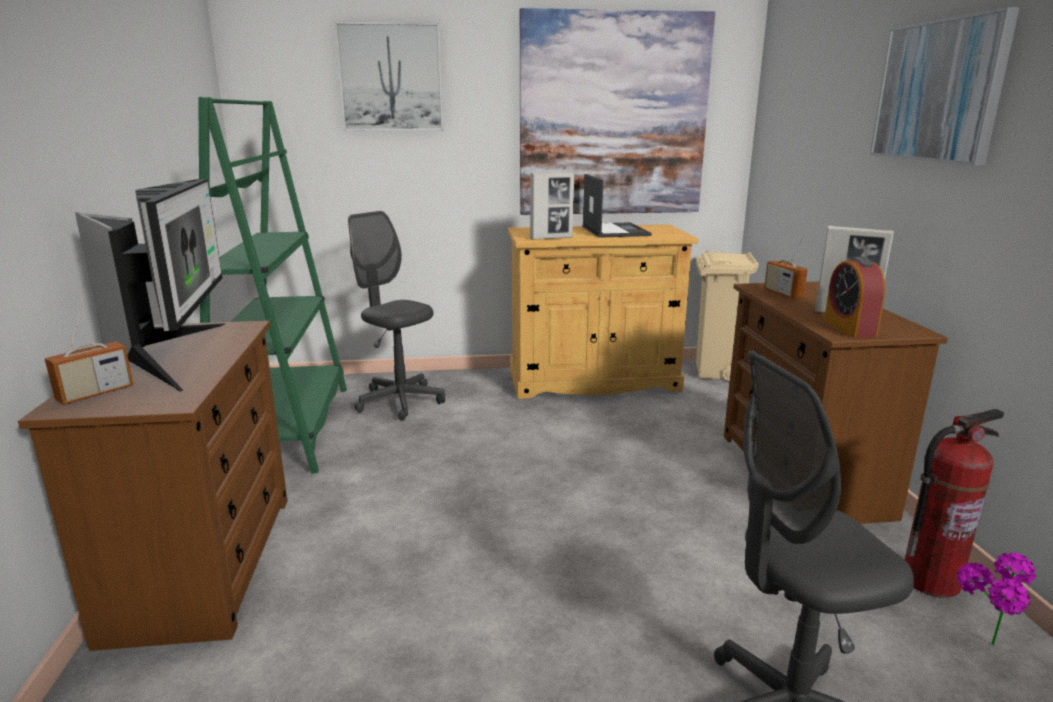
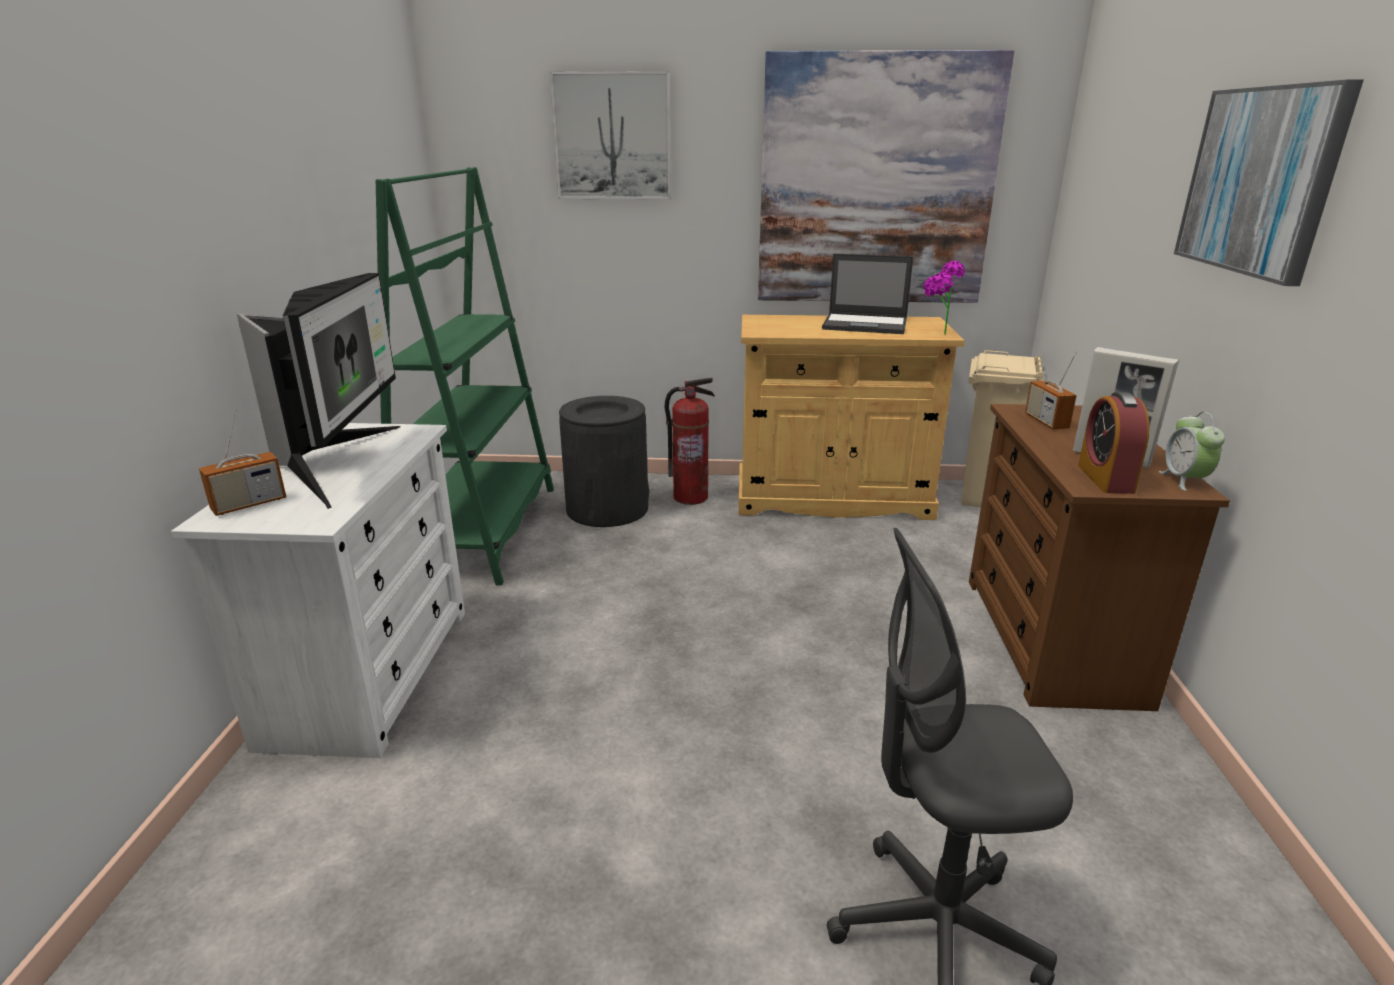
camera: 10 degrees right, 5 degrees up
brown dresser [18,321,288,651] -> white dresser [171,423,465,758]
grey office chair [348,211,445,421] -> black trash can [559,396,649,527]
picture frame [530,172,574,240] -> none
laptop [582,174,652,238] -> laptop turned 105 degrees clockwise [822,254,913,334]
fire extinguisher [905,409,1004,598] -> fire extinguisher moved to [664,378,715,505]
potted plant [957,552,1036,645] -> potted plant moved to [923,261,965,334]
none -> alarm clock [1159,412,1225,491]

